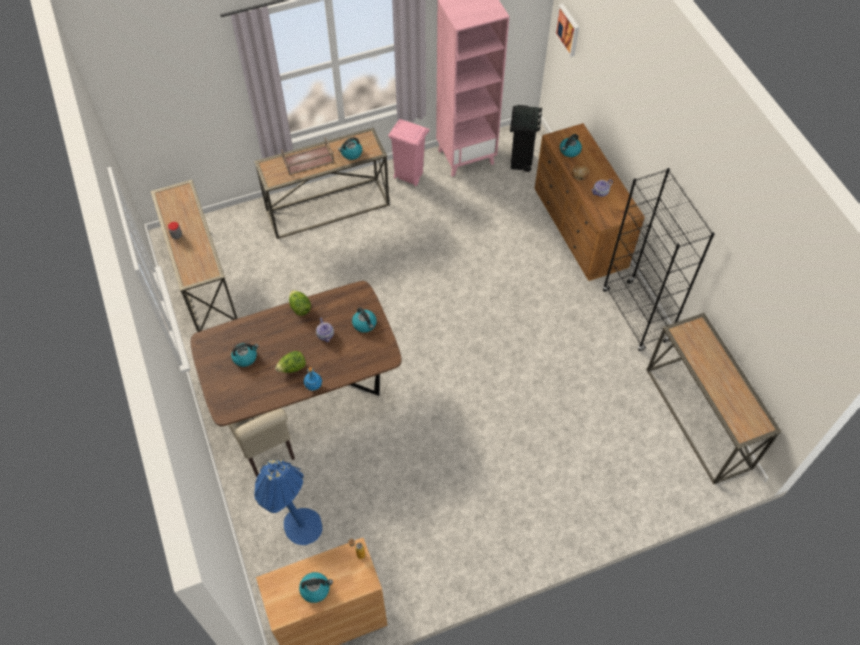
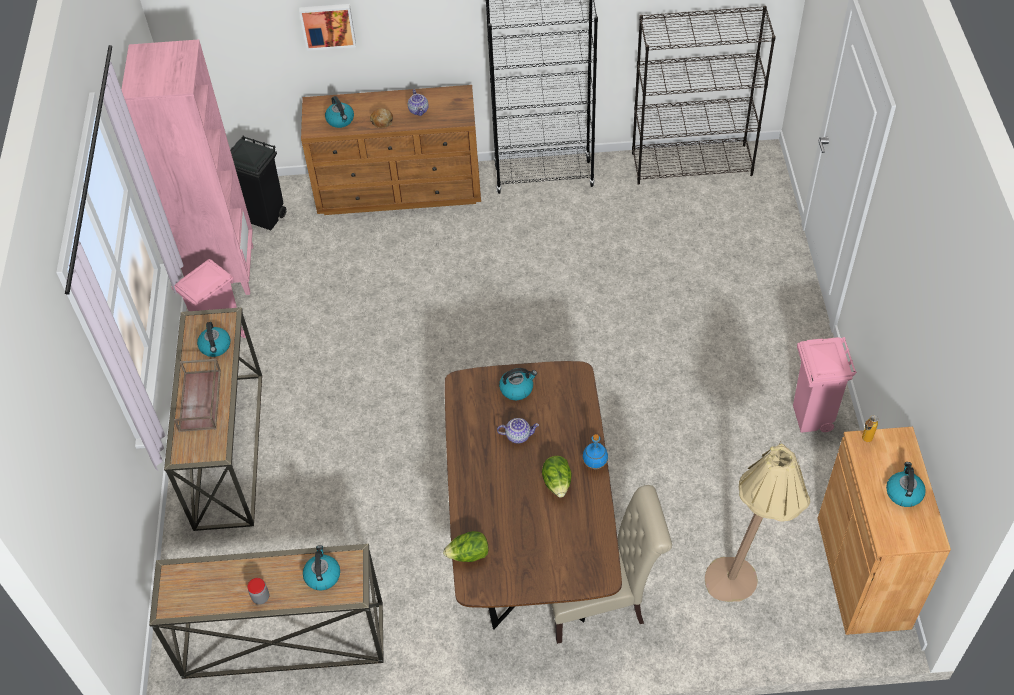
camera: 70 degrees left, 5 degrees down
kettle [231,343,259,367] -> kettle moved to [303,545,340,590]
blue floor lamp [254,459,322,545] -> beige floor lamp [705,443,810,602]
lettuce [289,290,311,316] -> lettuce moved to [443,531,489,562]
picture [555,4,579,57] -> picture moved to [299,4,356,51]
console table [647,313,782,484] -> black bookcase [632,6,776,185]
none -> pink trash can [793,337,857,433]

